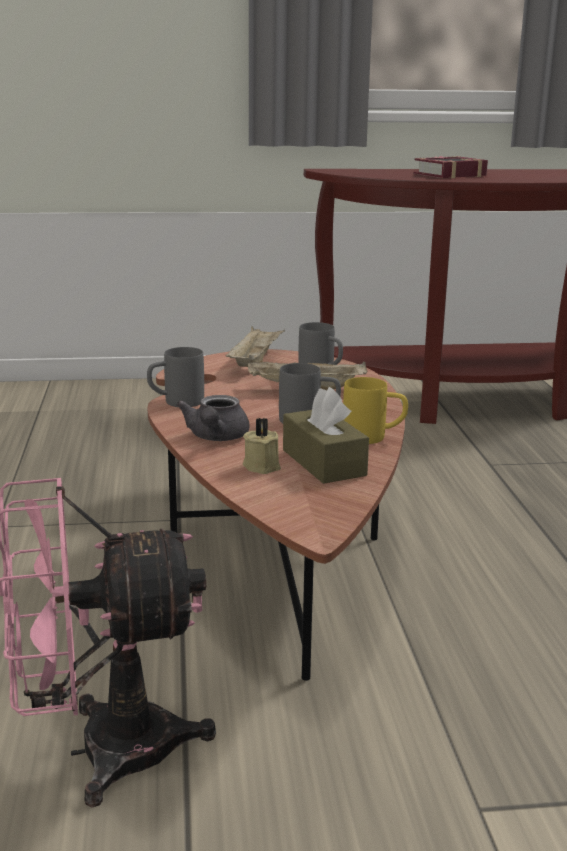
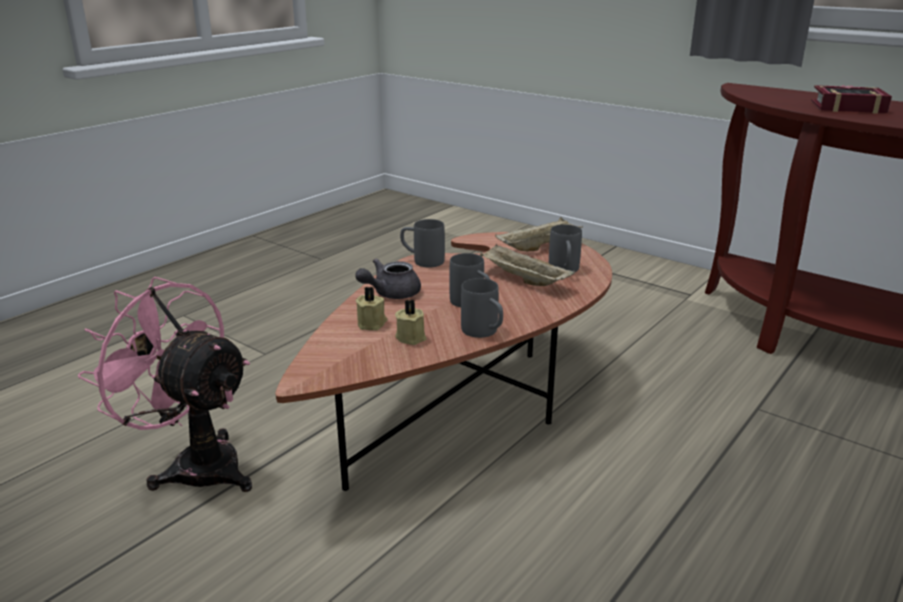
camera: 45 degrees right, 5 degrees up
brown tissue box [283,387,369,484] -> beige candle [395,299,426,345]
yellow mug [343,377,408,444] -> grey mug [461,278,503,338]

